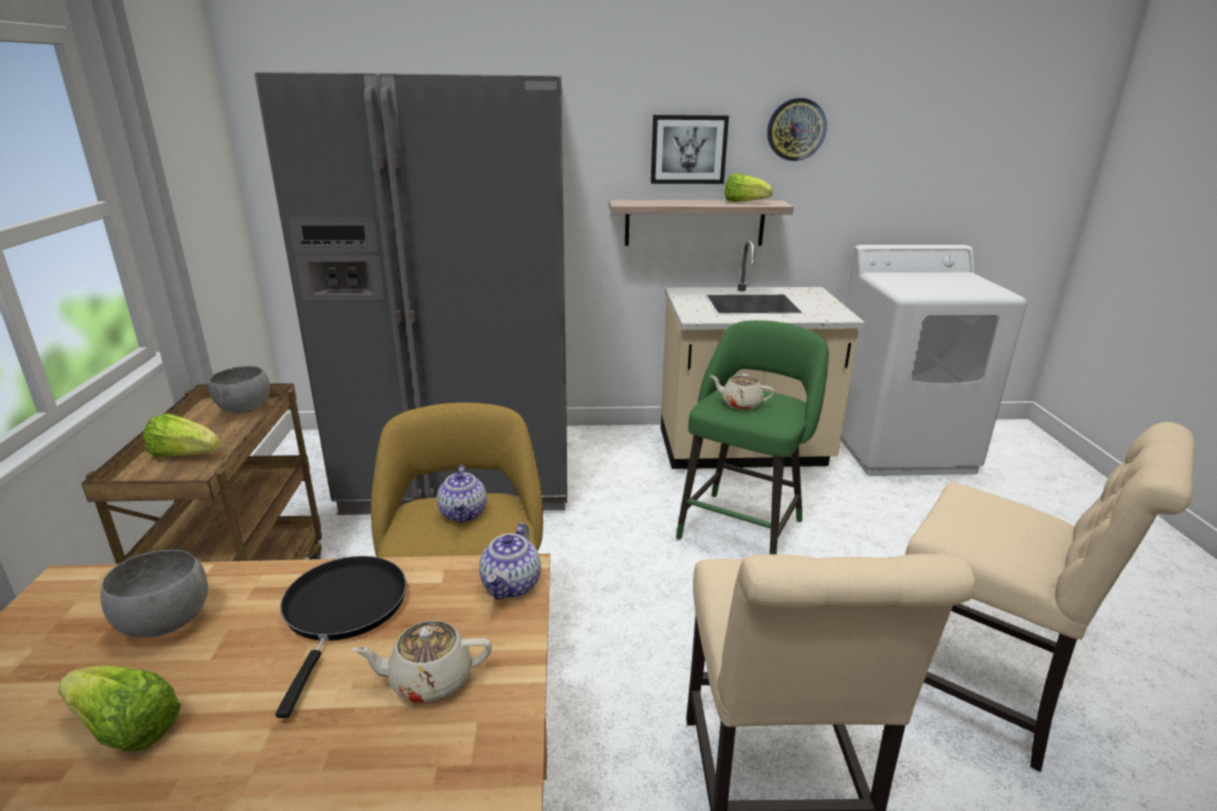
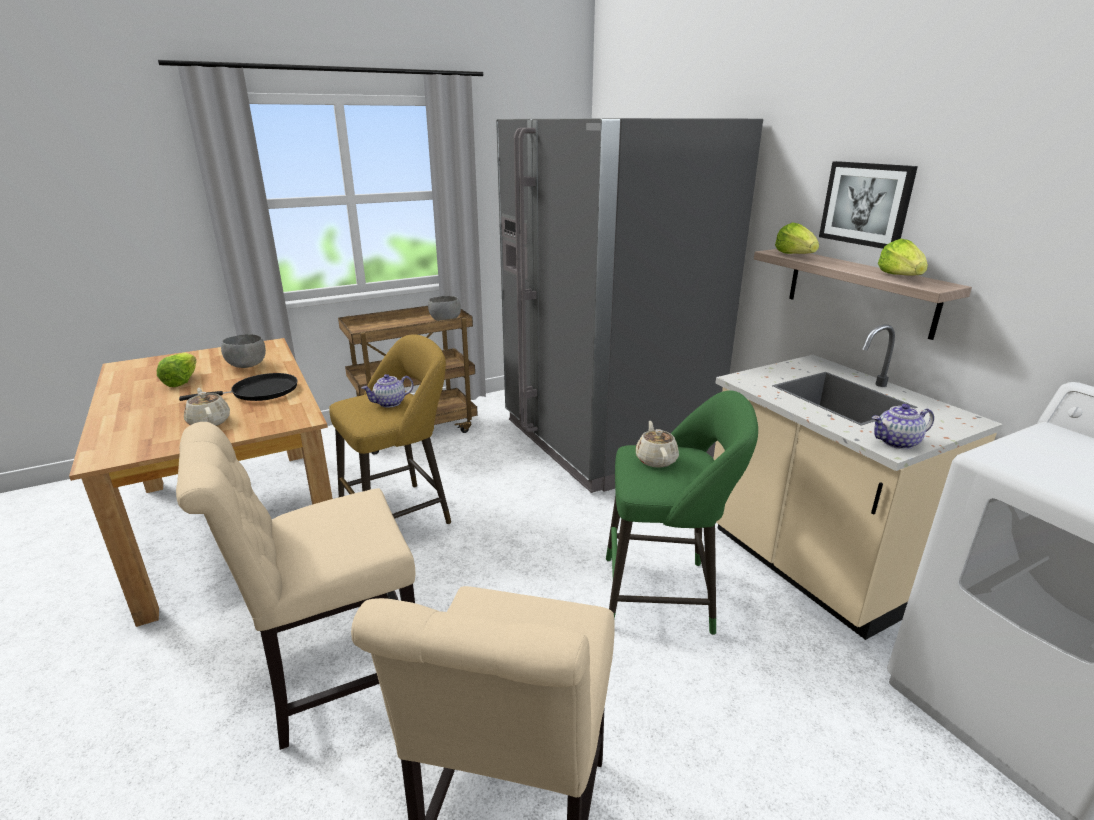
camera: 65 degrees right, 0 degrees up
lettuce [143,413,221,457] -> lettuce moved to [775,222,819,254]
teapot [479,523,541,600] -> teapot moved to [872,404,934,449]
wall clock [767,98,827,161] -> none

